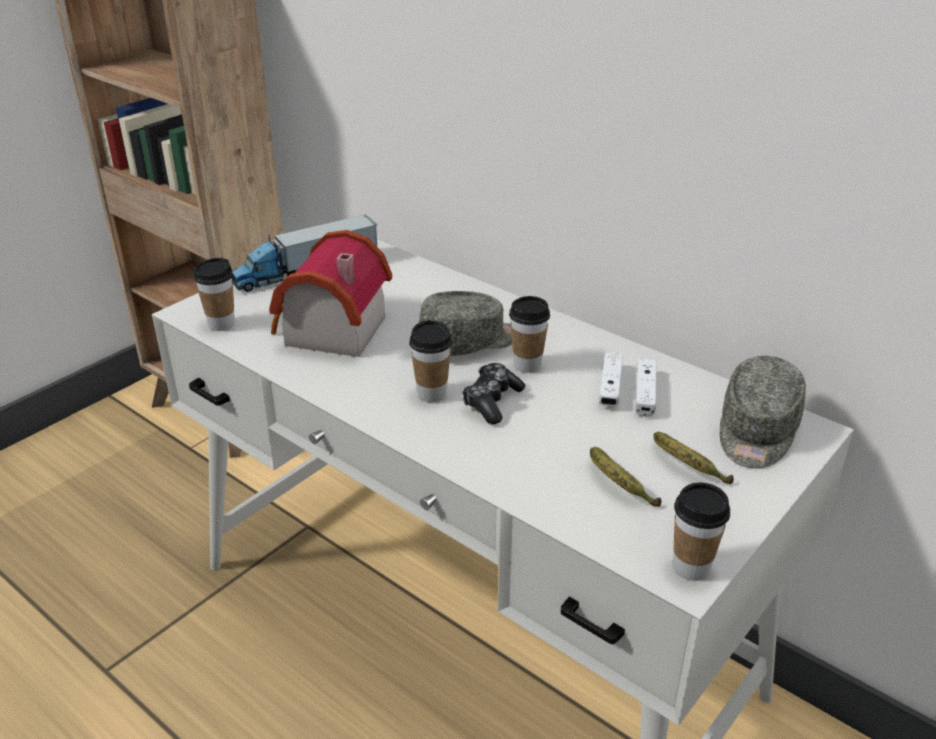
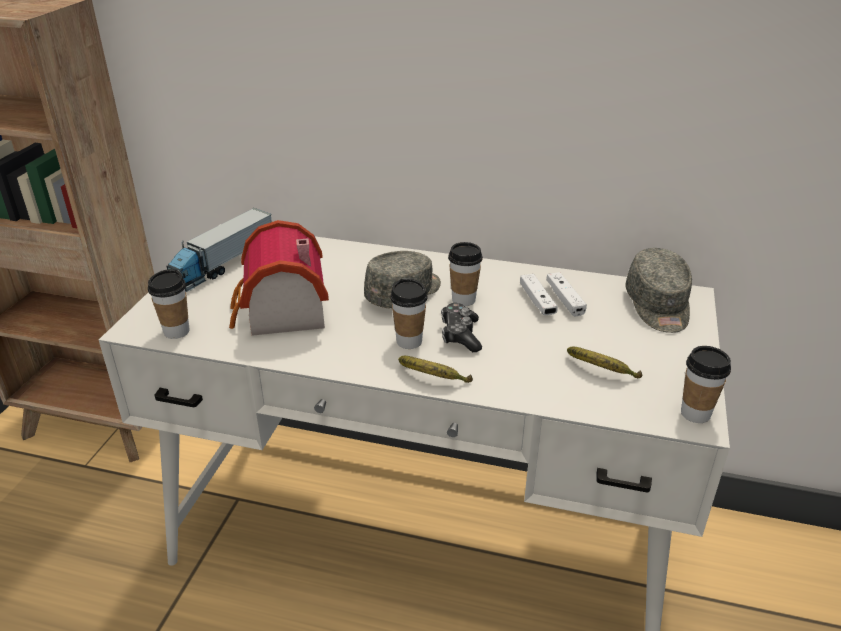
camera: 25 degrees left, 0 degrees up
banana [653,432,734,484] -> banana moved to [398,356,473,383]

